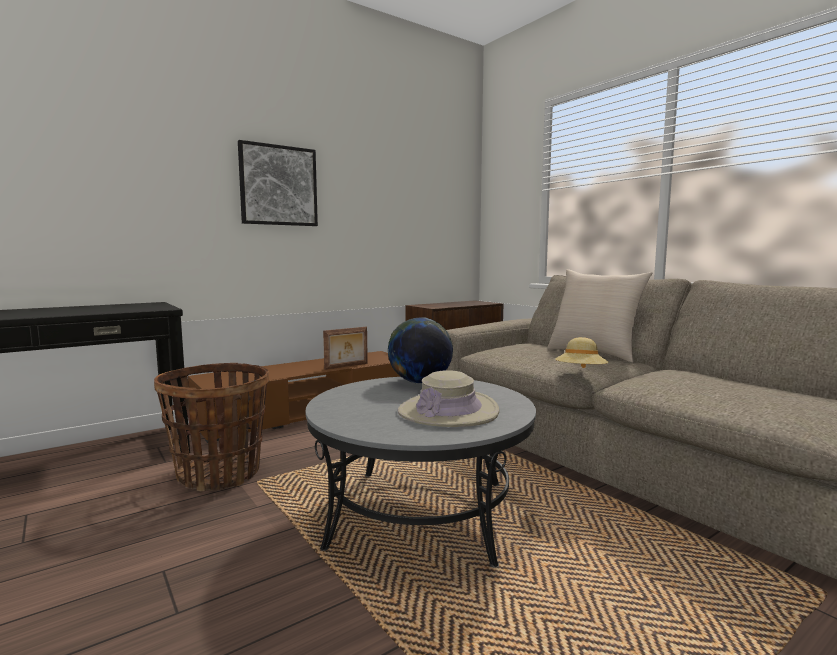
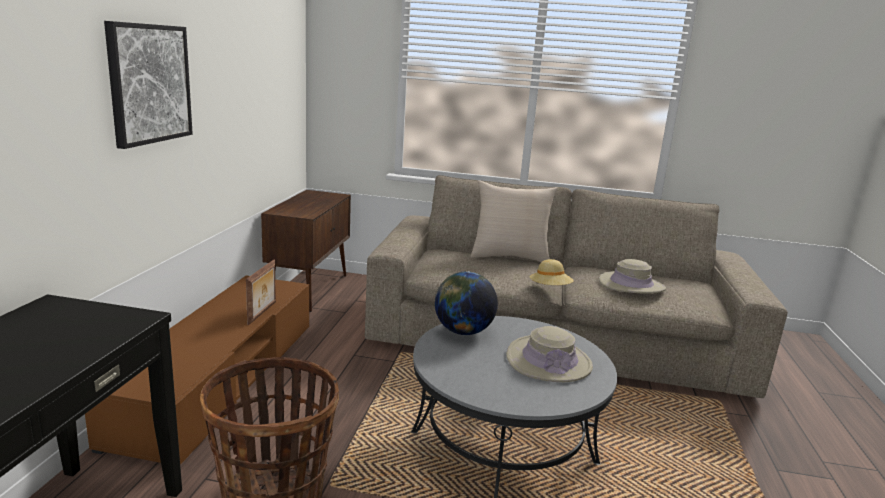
camera: 45 degrees left, 10 degrees up
none -> beige hat [599,259,666,294]

